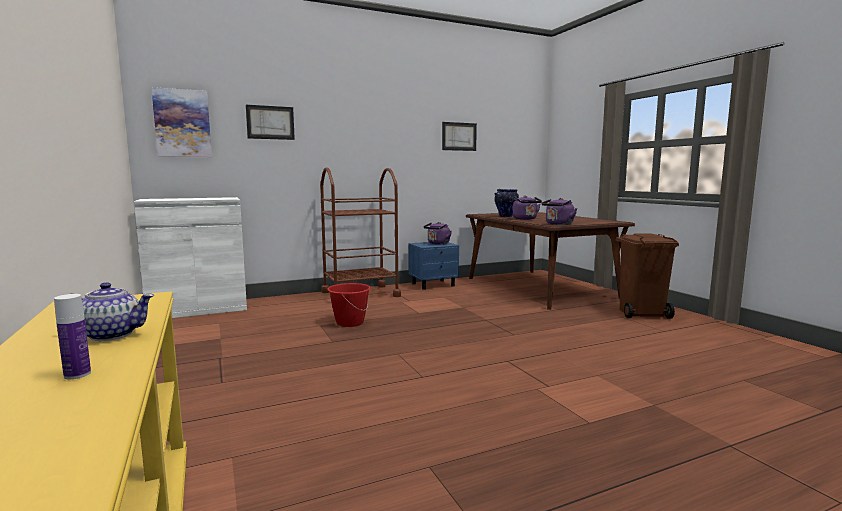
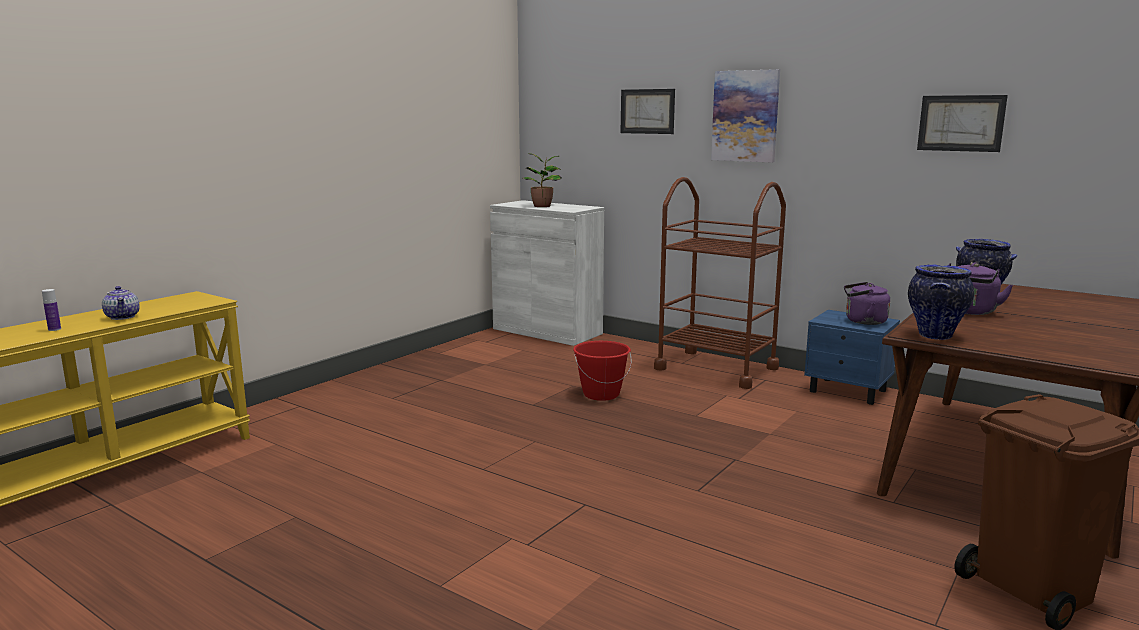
camera: 60 degrees right, 5 degrees up
picture [151,87,212,157] -> picture moved to [711,69,780,162]
purple kettle [541,198,577,225] -> vase [908,264,974,340]
none -> potted plant [523,153,562,207]

